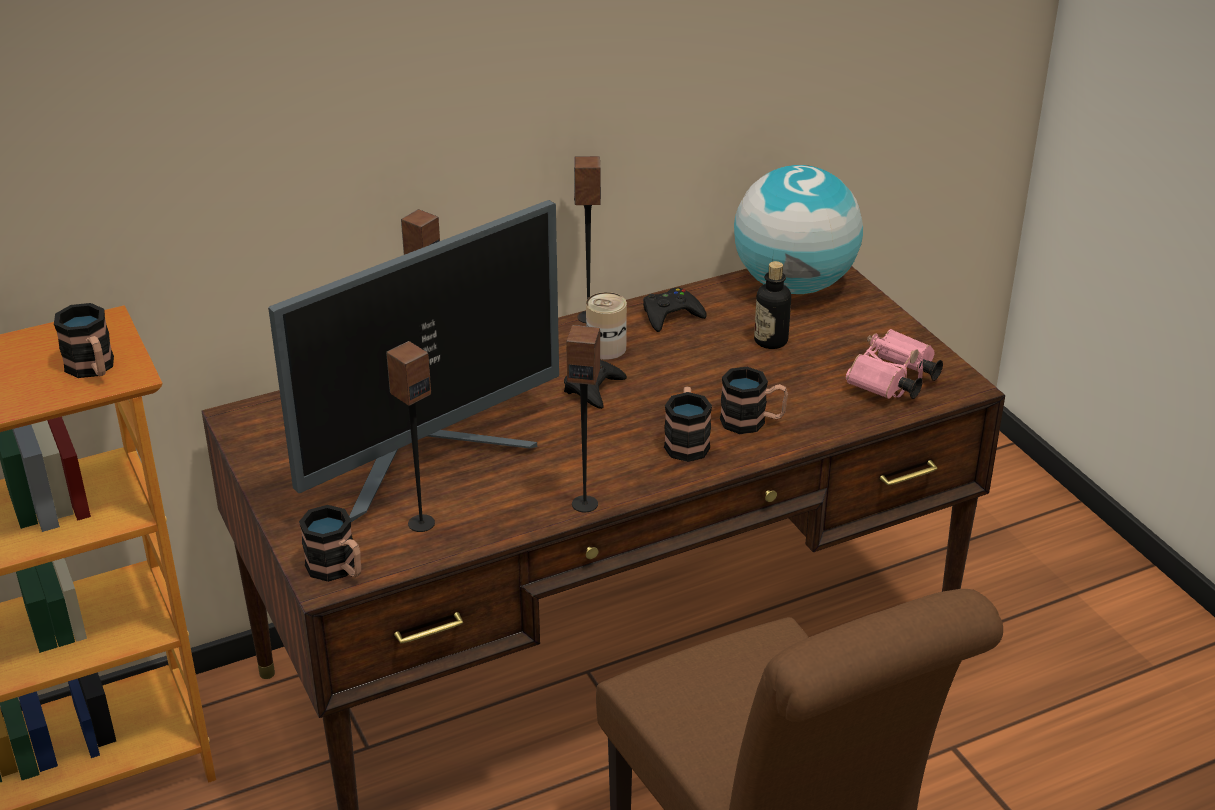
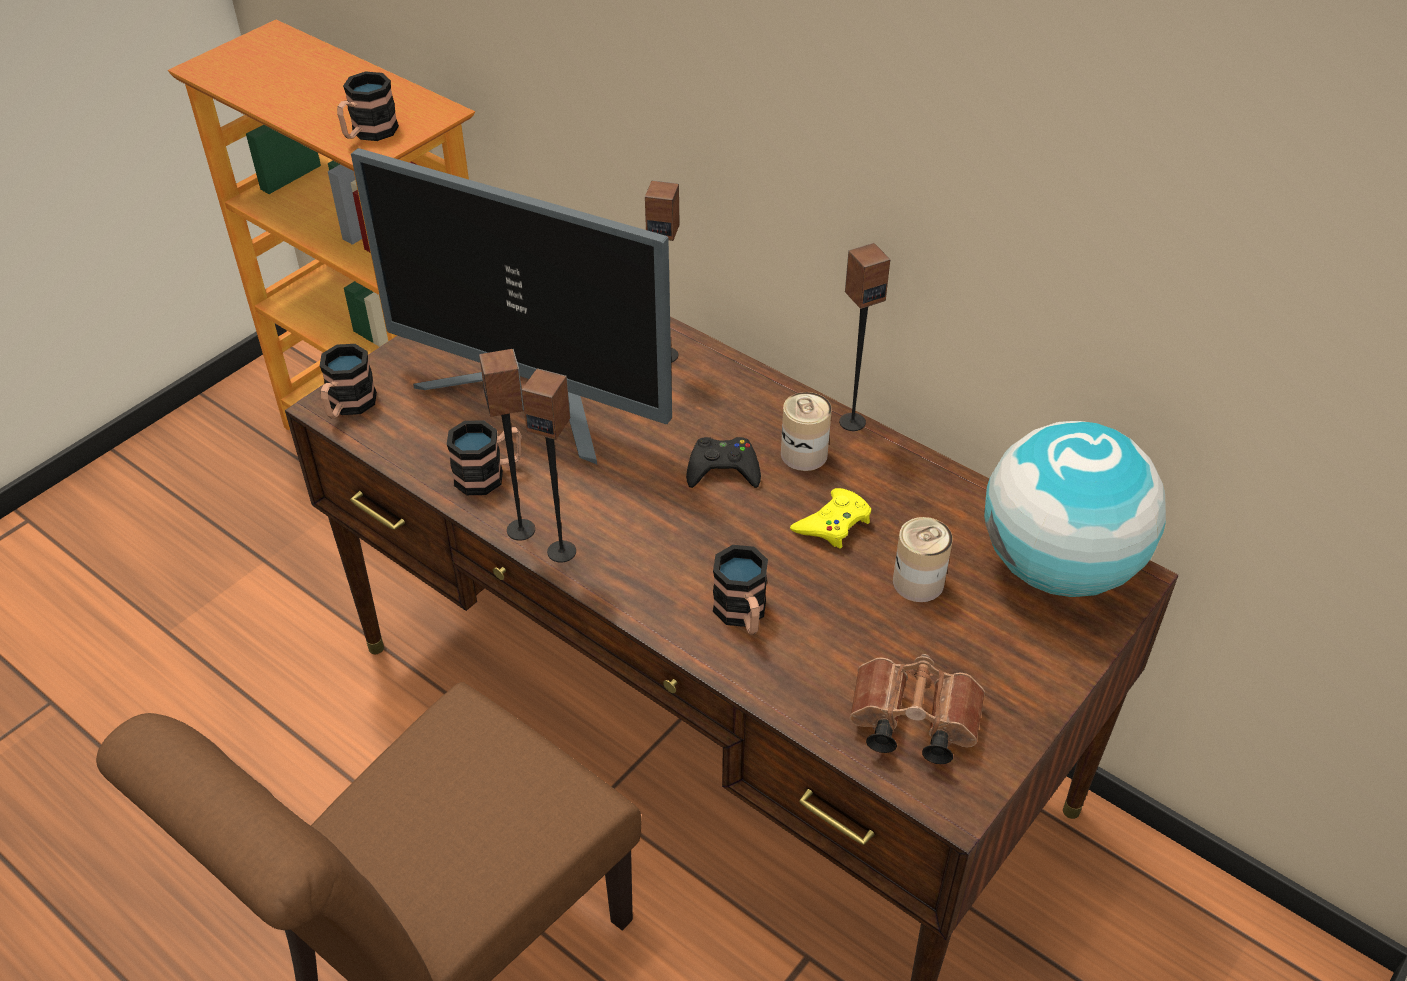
camera: 65 degrees right, 10 degrees up
speaker [386,341,435,532] -> speaker moved to [522,368,576,563]
black game controller [643,288,706,332] -> none
mug [664,386,712,462] -> mug moved to [447,420,522,495]
bottle [754,261,791,349] -> can [893,517,953,602]
pink binoculars [846,329,943,399] -> brown binoculars [850,654,985,764]
none -> yellow game controller [790,488,871,549]

